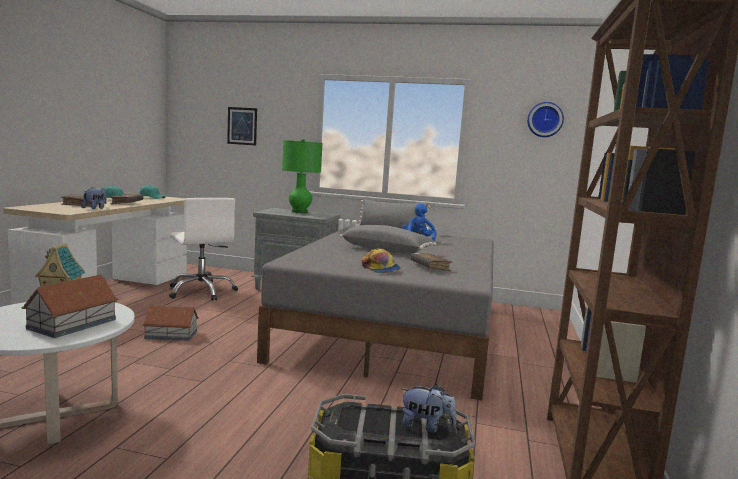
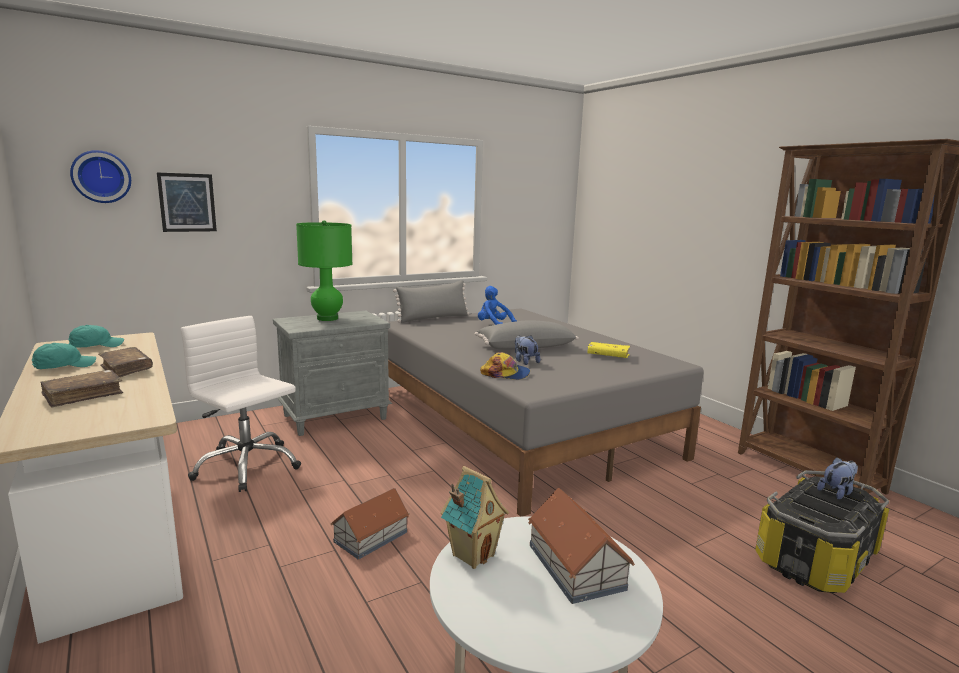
camera: 45 degrees left, 5 degrees up
plush toy [81,187,107,209] -> plush toy moved to [515,335,540,365]
white office chair [169,198,238,301] -> white office chair turned 150 degrees counterclockwise [181,316,301,492]
cap [361,248,401,273] -> cap moved to [480,352,530,380]
brown book [410,253,452,271] -> yellow book [588,342,630,358]
wall clock [527,102,564,137] -> wall clock moved to [70,150,131,203]

